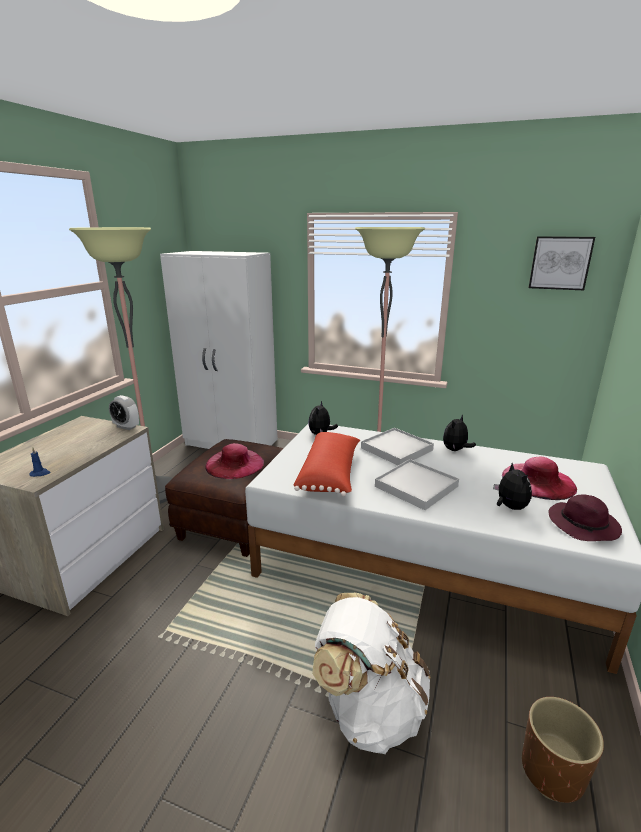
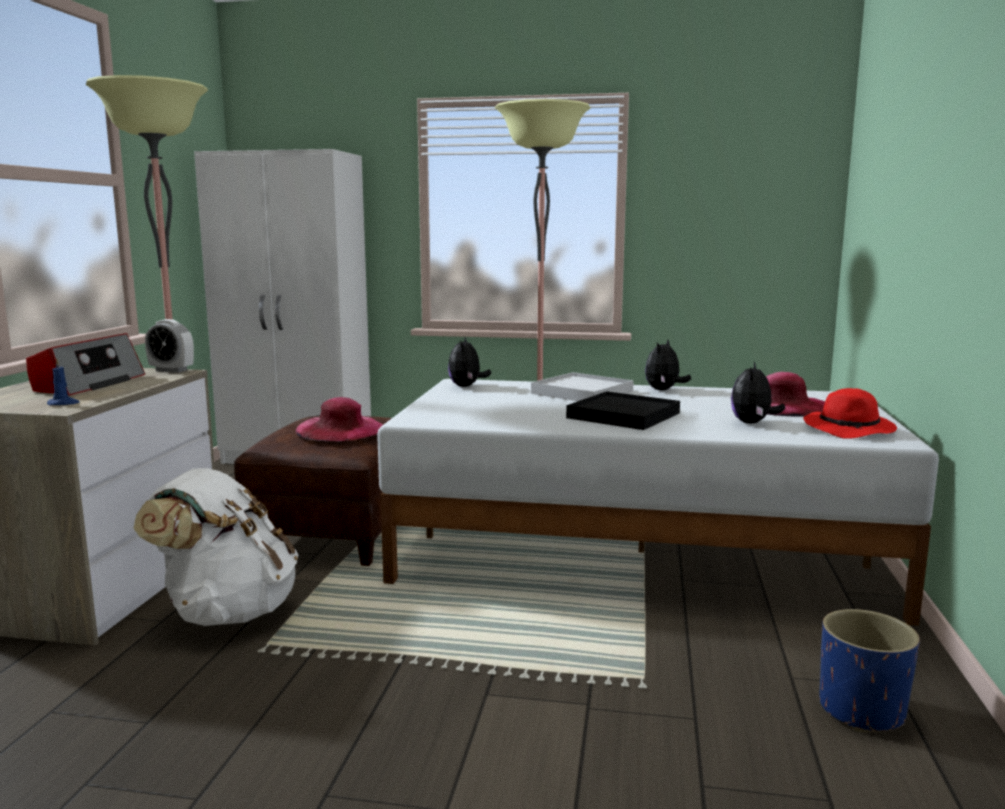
camera: 10 degrees left, 10 degrees down
red pillow [294,432,360,497] -> none
white backpack [312,593,431,754] -> white backpack moved to [133,468,298,626]
white tray [375,459,459,510] -> black tray [566,391,680,430]
plush toy [494,462,532,510] -> plush toy turned 135 degrees counterclockwise [731,362,785,423]
brown planter [522,697,604,803] -> blue planter [819,609,920,732]
picture [528,236,595,290] -> none
purple hat [548,494,622,541] -> red hat [803,388,897,439]
none -> radio [26,333,145,395]

